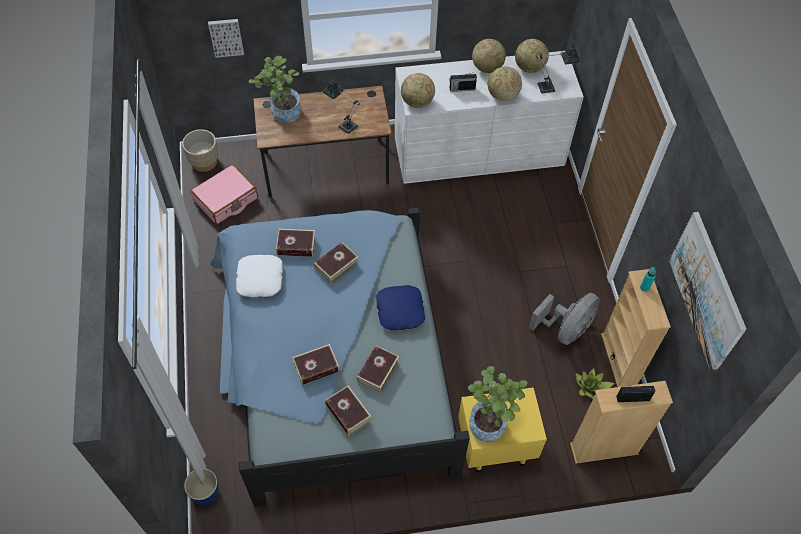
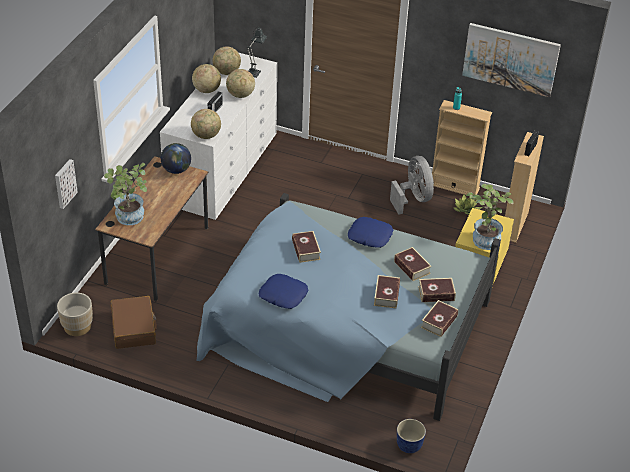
camera: 60 degrees left, 15 degrees down
pink suitcase [191,164,258,224] -> brown suitcase [111,296,157,349]
white pillow [236,255,283,297] -> blue pillow [259,274,308,309]
book [276,229,316,257] -> book moved to [421,300,458,337]
table lamp [323,79,360,134] -> none
none -> globe [161,143,191,174]

